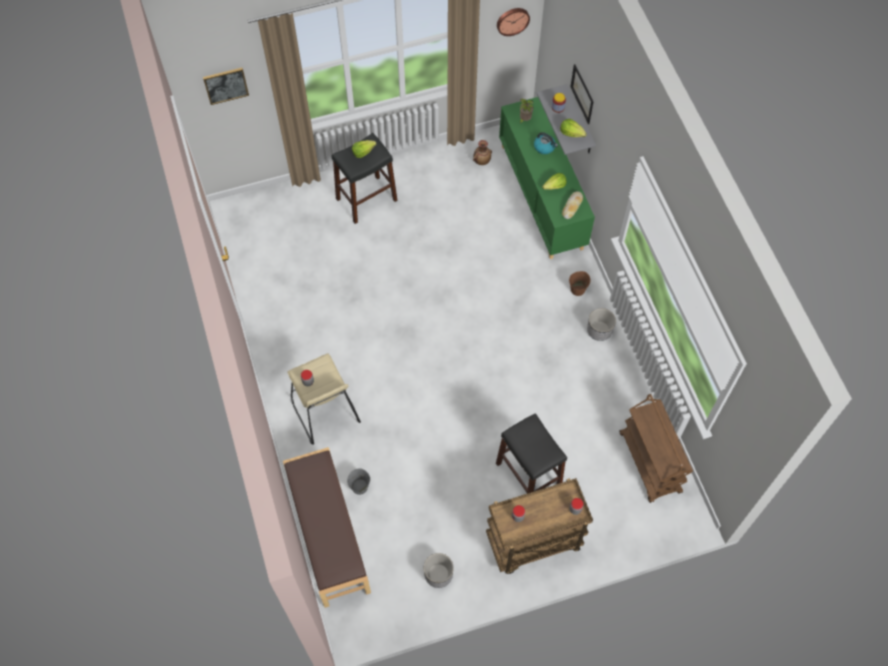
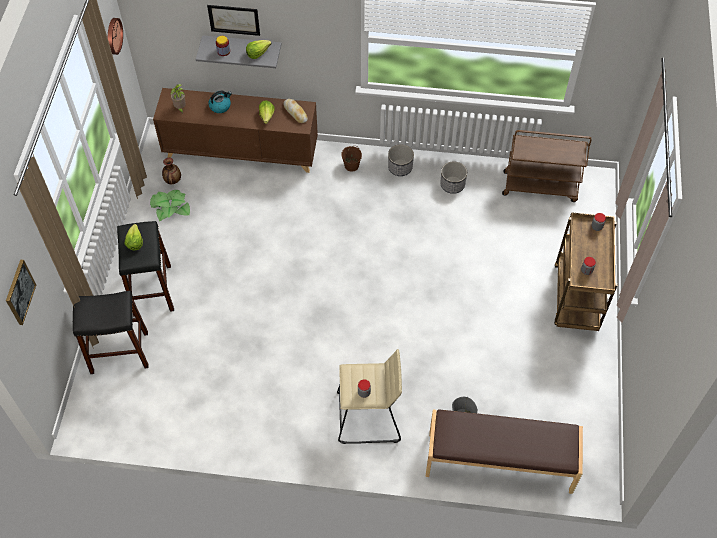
camera: 65 degrees left, 5 degrees down
planter [424,553,454,588] -> planter moved to [440,161,467,194]
black stool [496,413,567,493] -> black stool moved to [73,291,149,374]
green cabinet [499,97,595,259] -> brown cabinet [153,88,318,173]
none -> potted plant [150,190,190,222]

